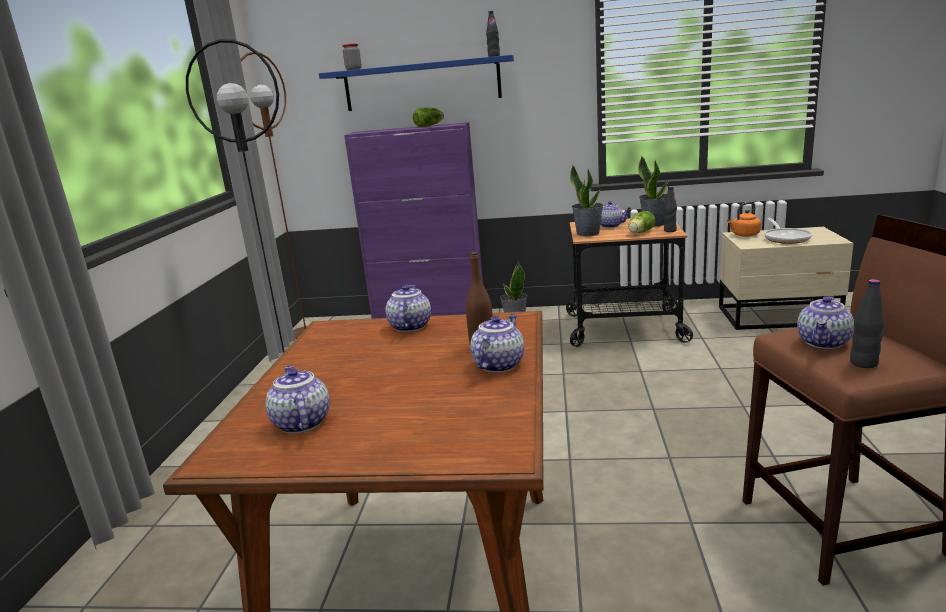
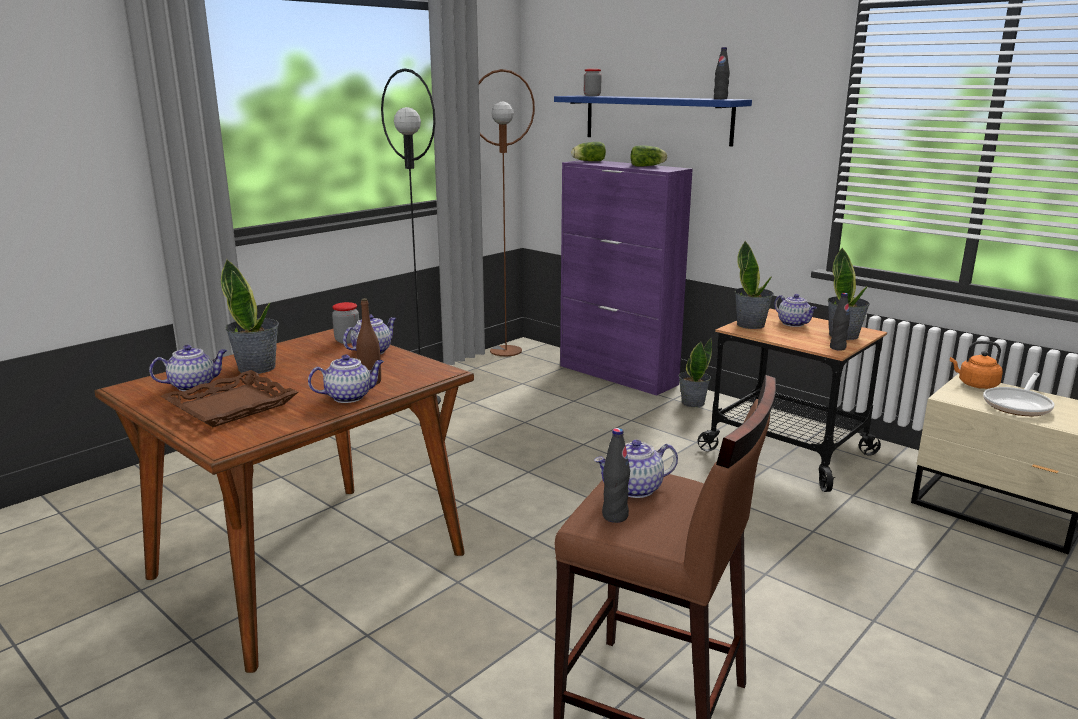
camera: 35 degrees right, 0 degrees up
teapot [265,365,330,434] -> teapot turned 45 degrees clockwise [149,345,227,391]
lettuce [628,211,655,233] -> lettuce moved to [571,142,606,161]
none -> brown tray [161,370,298,427]
none -> potted plant [221,259,279,374]
none -> jar [332,302,359,344]

